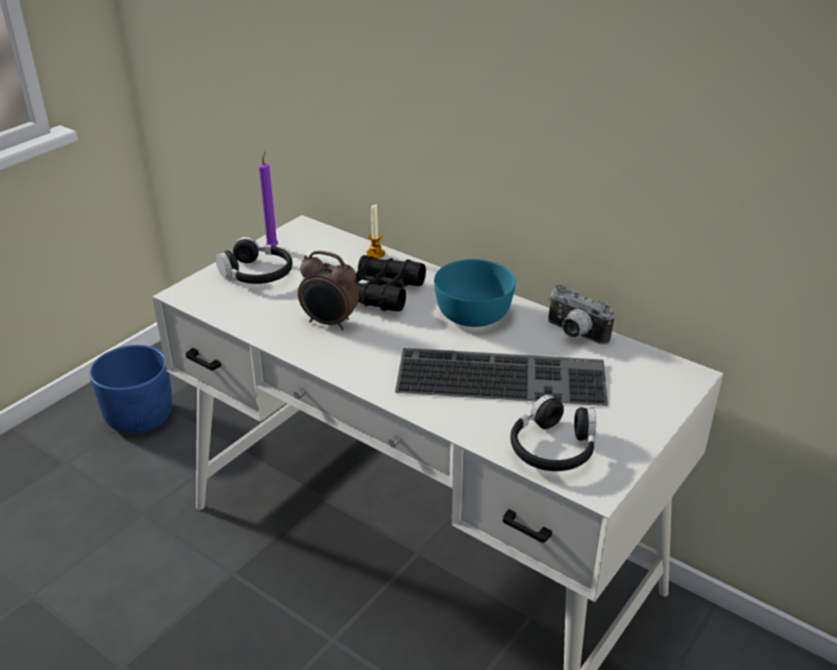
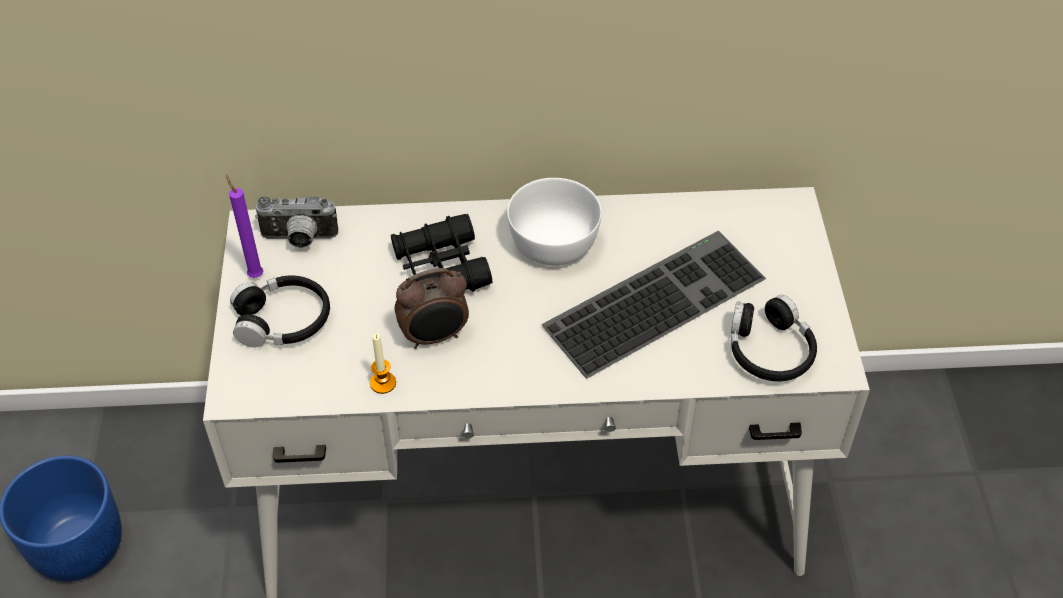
camera: 40 degrees left, 15 degrees up
candle [366,204,385,259] -> candle moved to [370,333,396,394]
turquoise bowl [434,259,516,327] -> white bowl [507,178,602,265]
camera [548,285,615,345] -> camera moved to [255,196,338,248]

